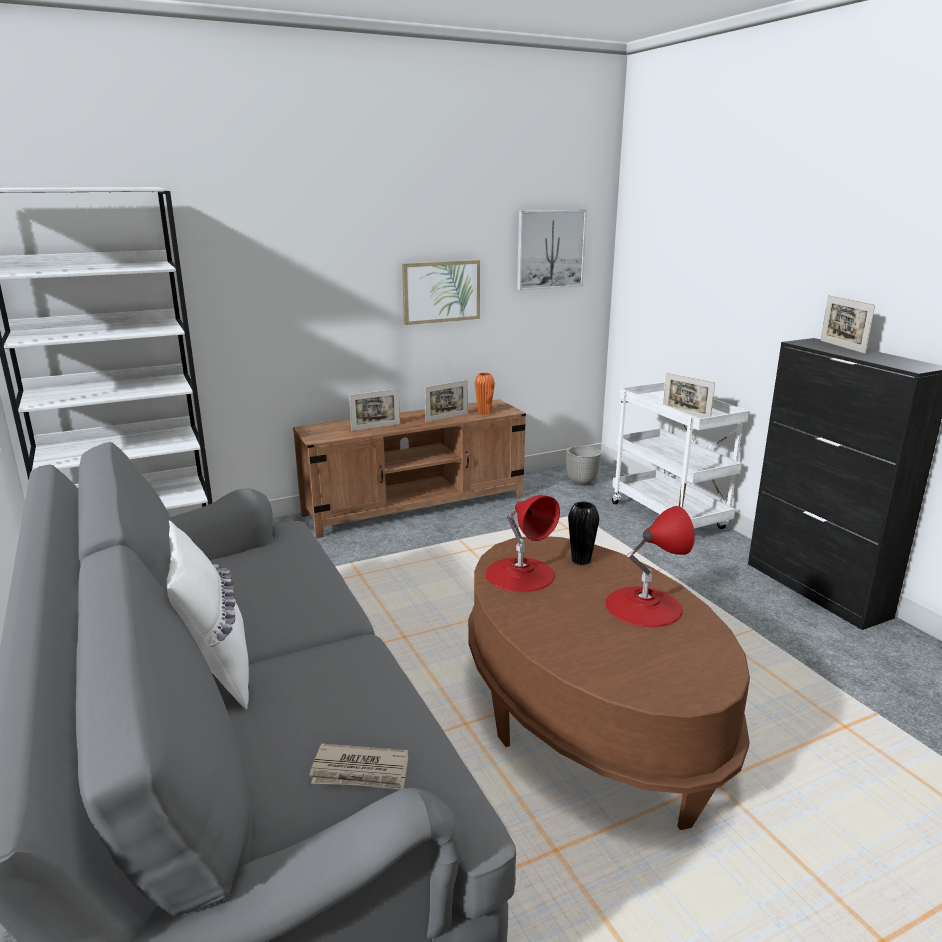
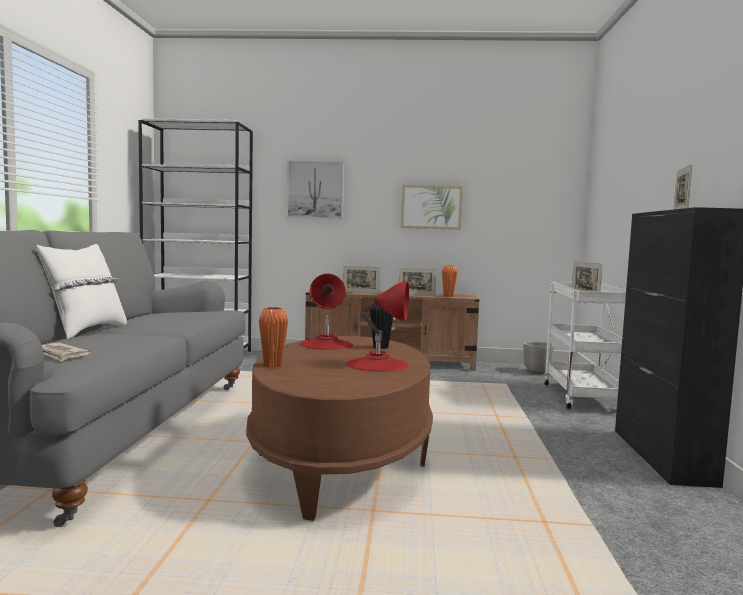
camera: 30 degrees right, 15 degrees down
picture [517,210,587,290] -> picture moved to [287,160,344,219]
none -> orange vase [259,307,288,367]

